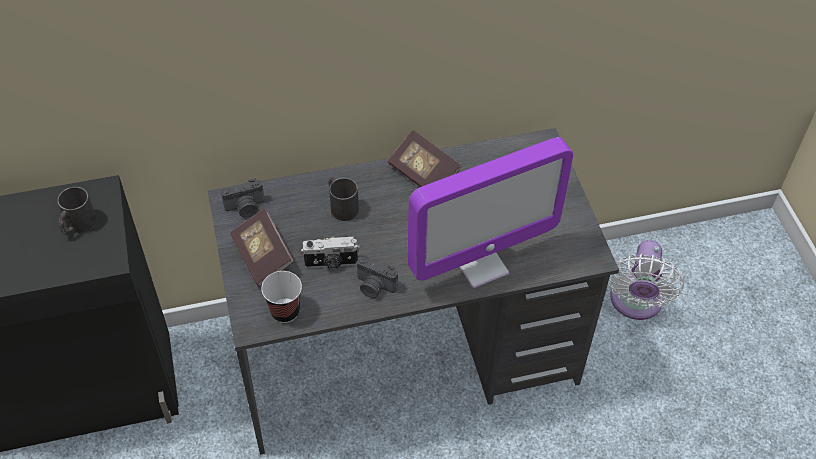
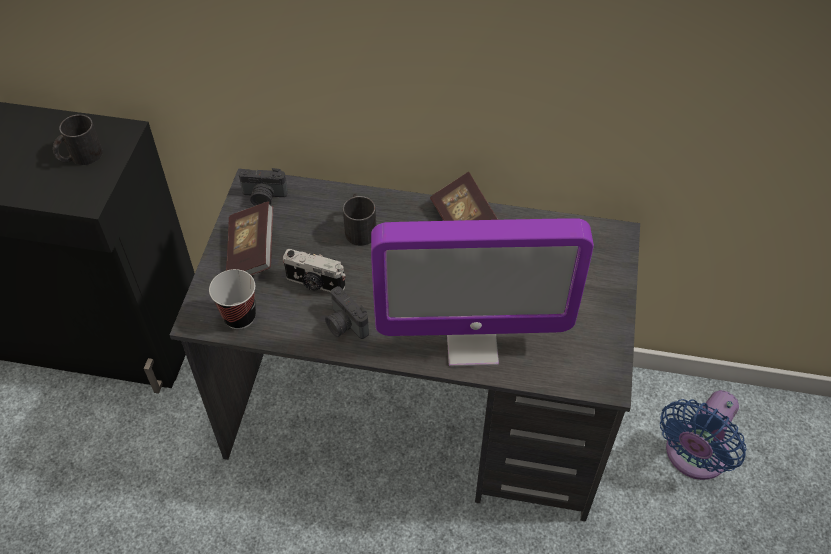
camera: 25 degrees right, 0 degrees up
white fan [608,240,684,320] -> blue fan [660,390,747,480]

